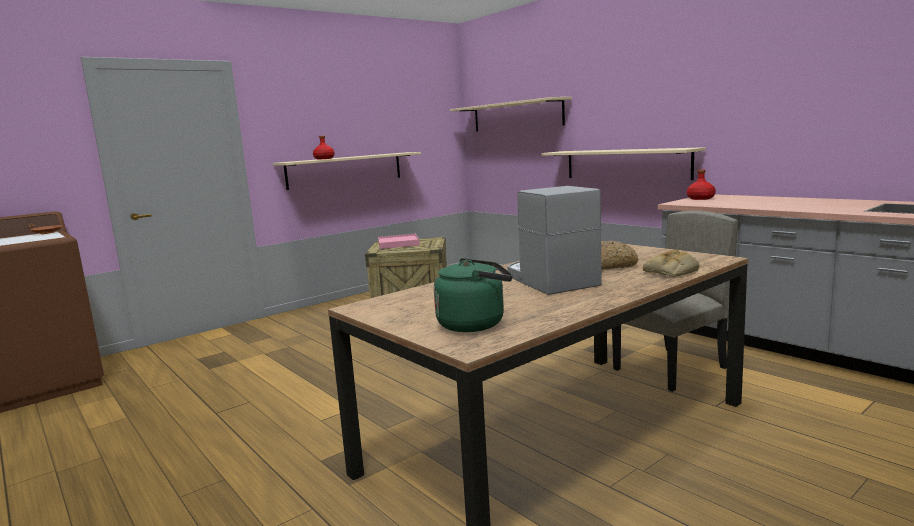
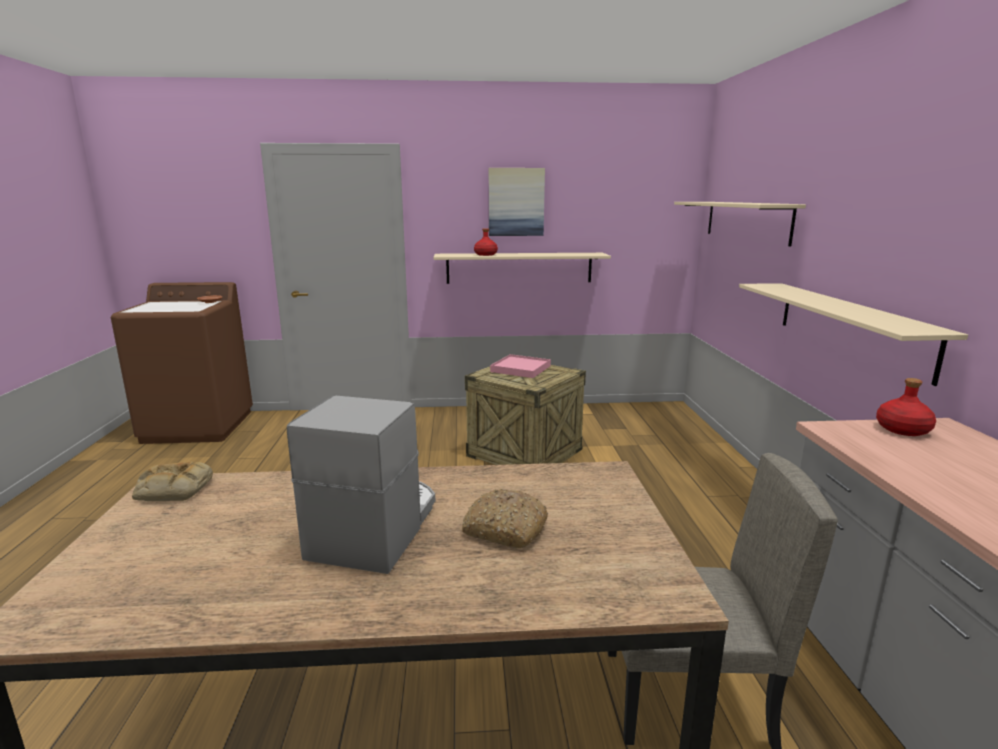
camera: 35 degrees right, 5 degrees up
green kettle [434,258,512,332] -> none
bread [643,249,699,277] -> bread moved to [132,462,213,501]
none -> picture [489,168,545,236]

